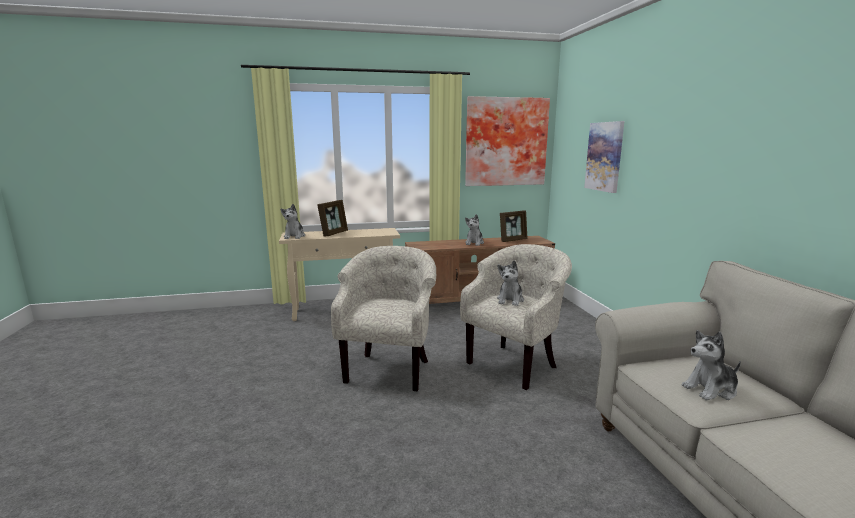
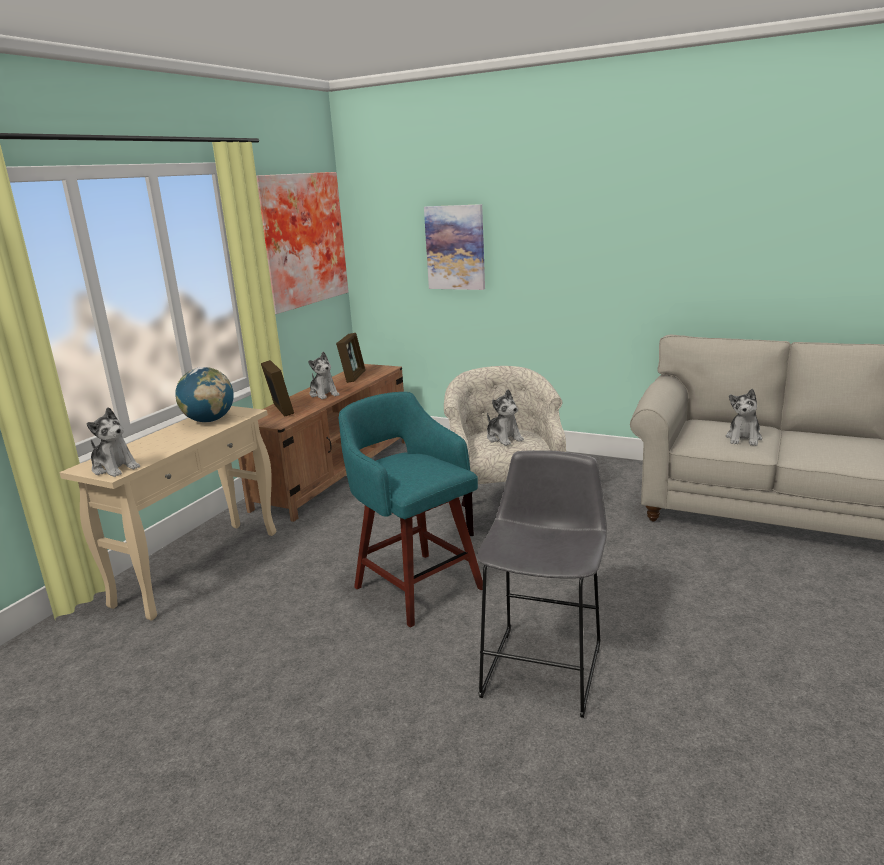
camera: 50 degrees left, 5 degrees up
picture frame [317,200,348,237] -> picture frame moved to [261,360,294,417]
beige armchair [331,246,436,391] -> turquoise stool [338,392,483,628]
none -> globe [175,367,234,422]
none -> grey stool [477,450,607,718]

